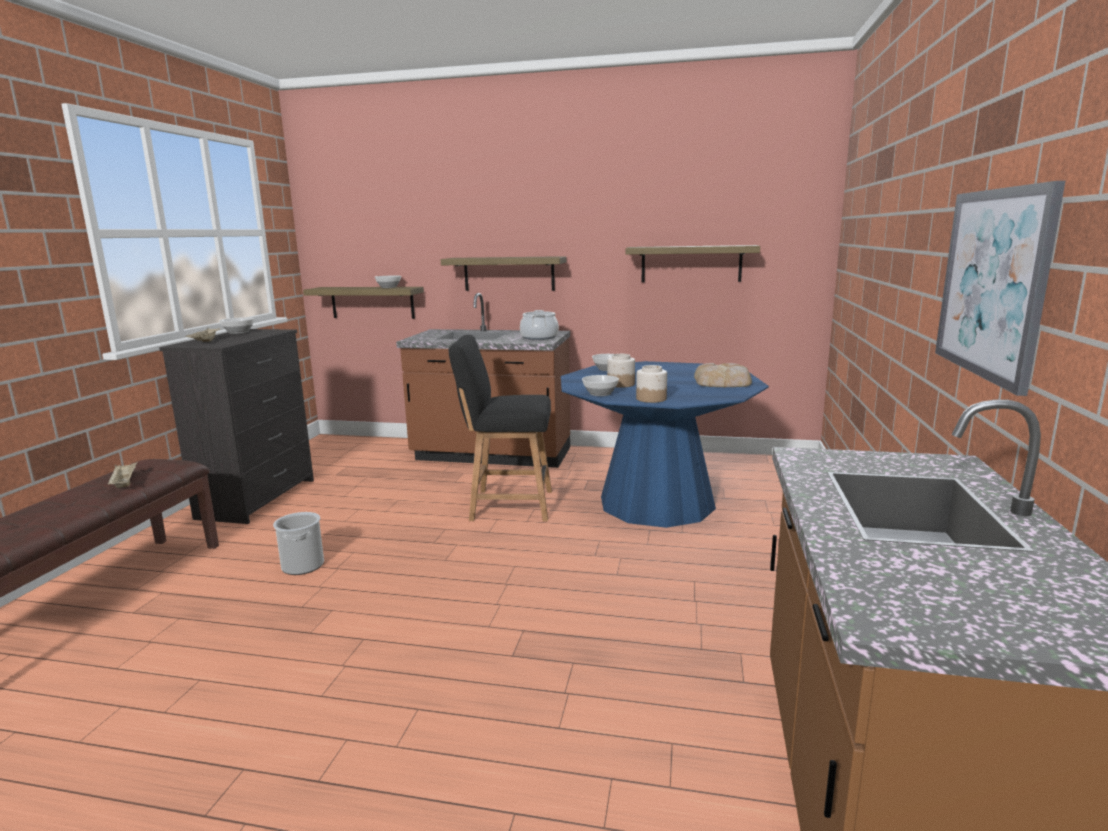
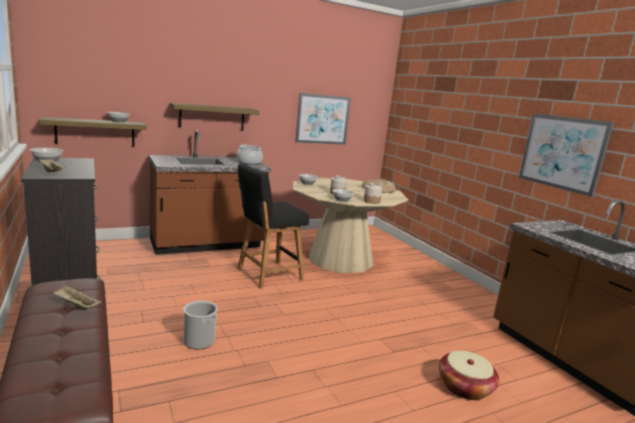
camera: 40 degrees left, 0 degrees up
blue dining table [561,361,769,528] -> beige dining table [293,178,409,273]
shelf [626,245,760,282] -> picture [295,93,351,145]
none -> basket [439,351,499,400]

